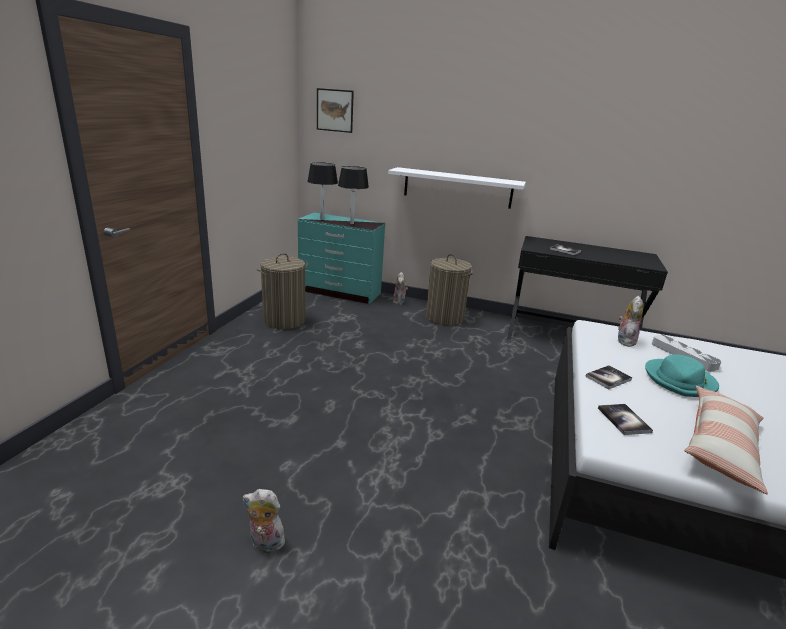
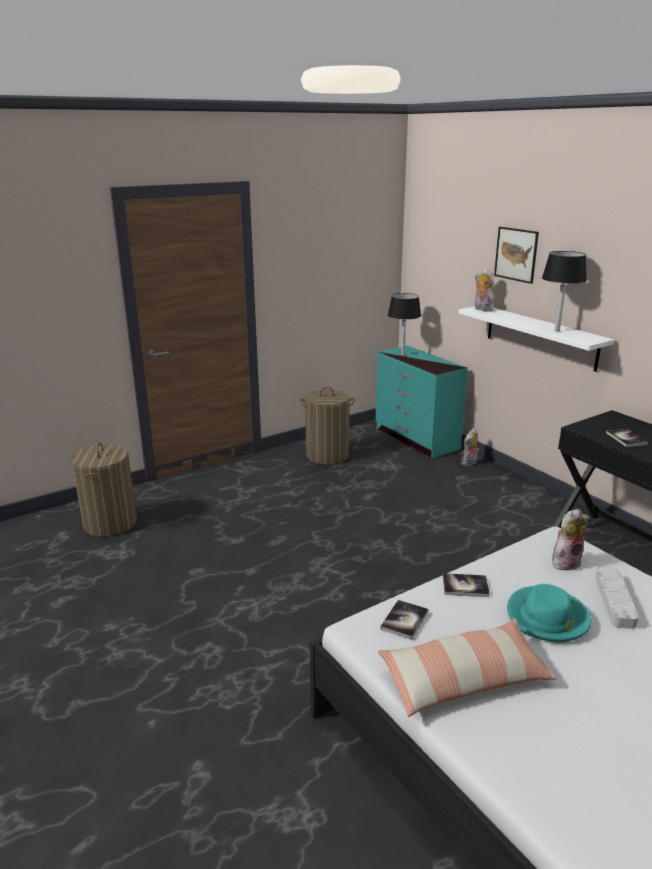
camera: 40 degrees right, 0 degrees up
plush toy [243,489,288,552] -> plush toy moved to [475,269,494,311]
picture [317,88,354,133] -> picture moved to [494,227,539,284]
black table lamp [338,166,369,224] -> black table lamp moved to [542,251,587,331]
laundry basket [426,254,473,326] -> laundry basket moved to [71,443,137,537]

